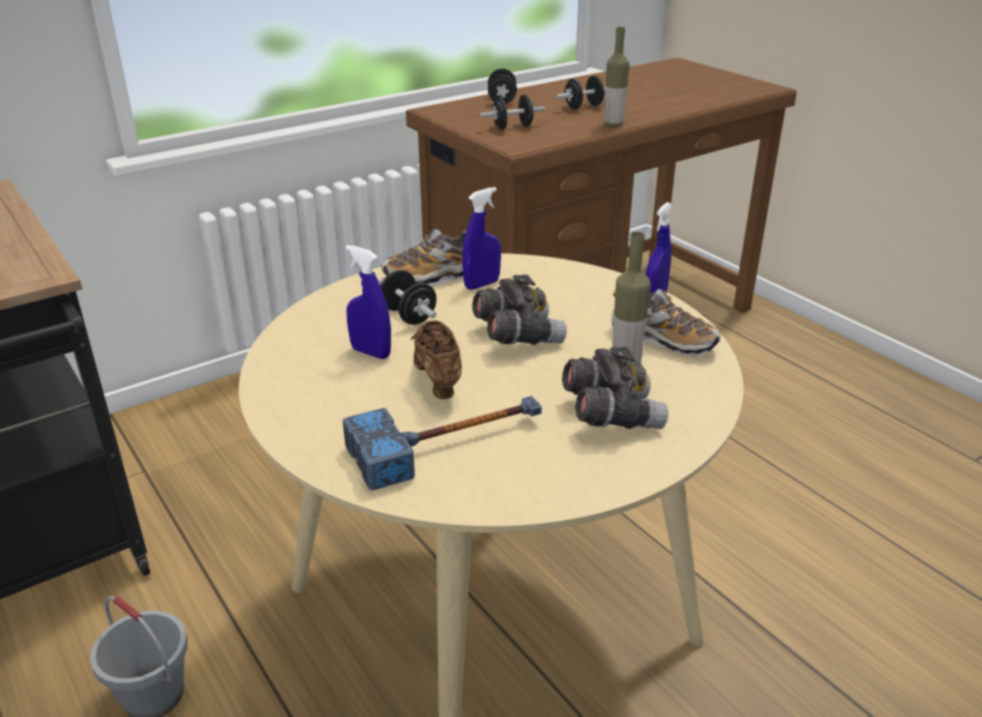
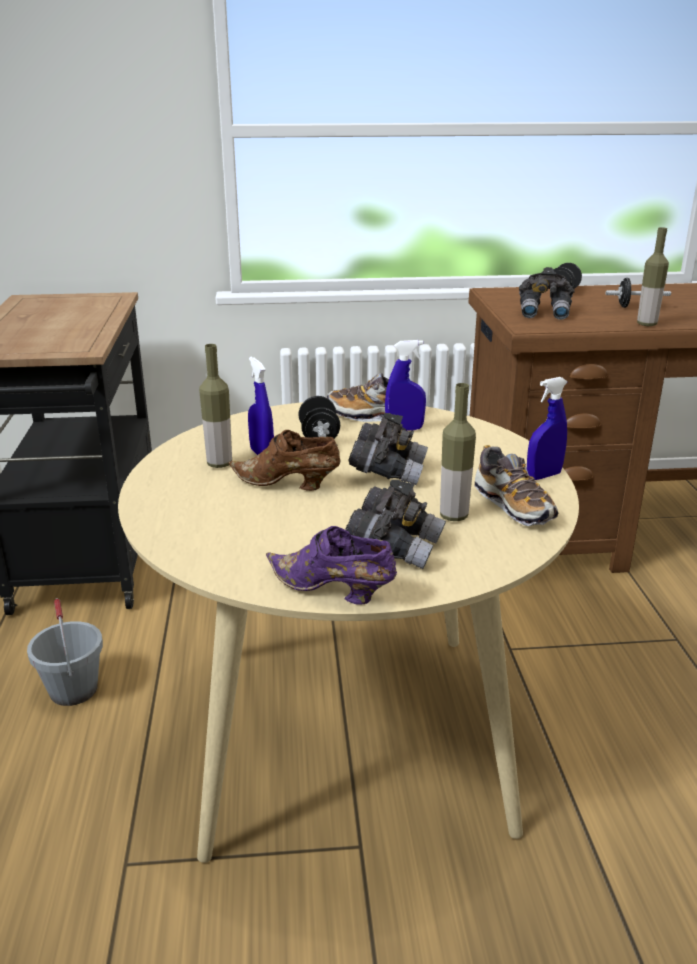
camera: 30 degrees right, 5 degrees down
hammer [343,396,542,491] -> none
brown shoe [411,320,462,399] -> brown shoe turned 90 degrees counterclockwise [228,430,341,491]
black dumbbell [480,95,545,129] -> grey binoculars [519,267,575,320]
none -> bottle [199,344,232,468]
none -> purple shoe [266,526,397,605]

